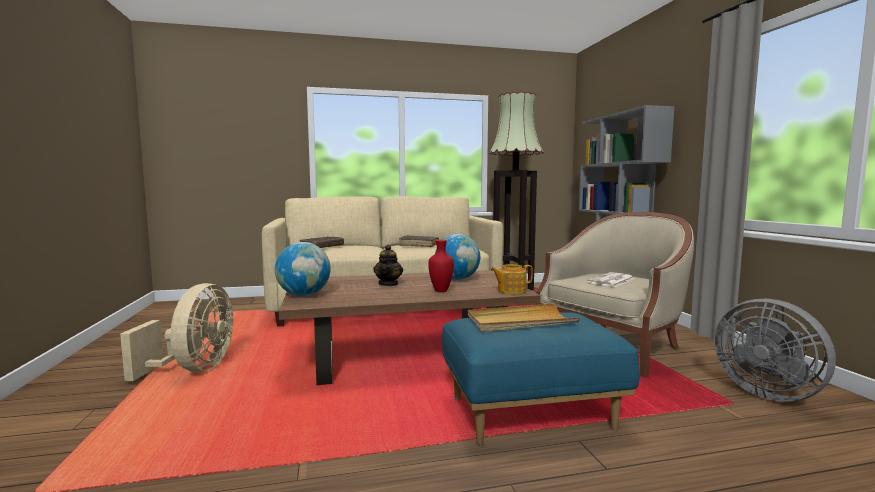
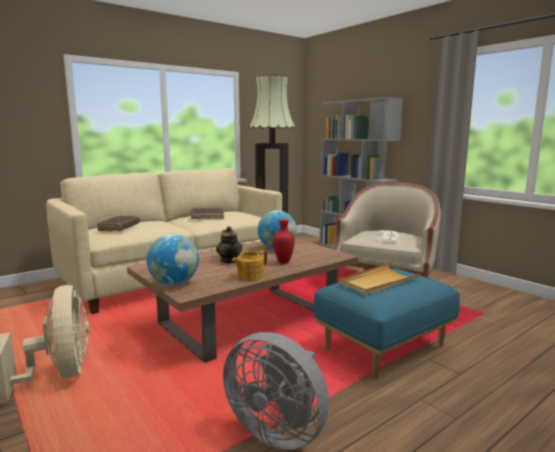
camera: 25 degrees left, 5 degrees up
teapot [491,264,533,294] -> teapot moved to [232,250,267,281]
grey fan [714,299,836,402] -> grey fan moved to [223,332,329,450]

